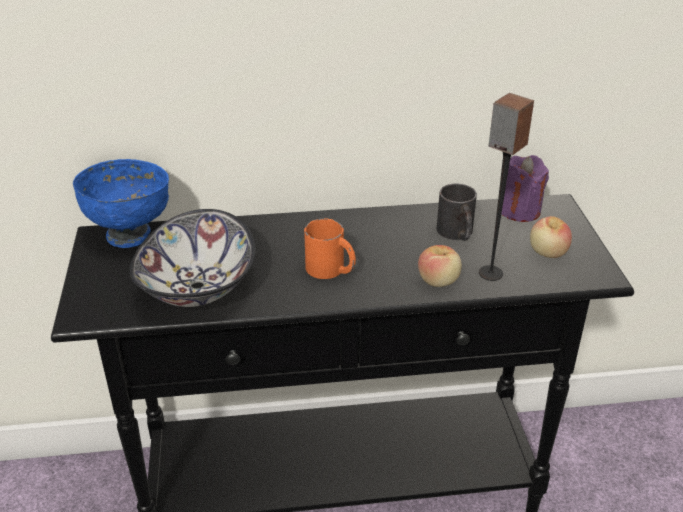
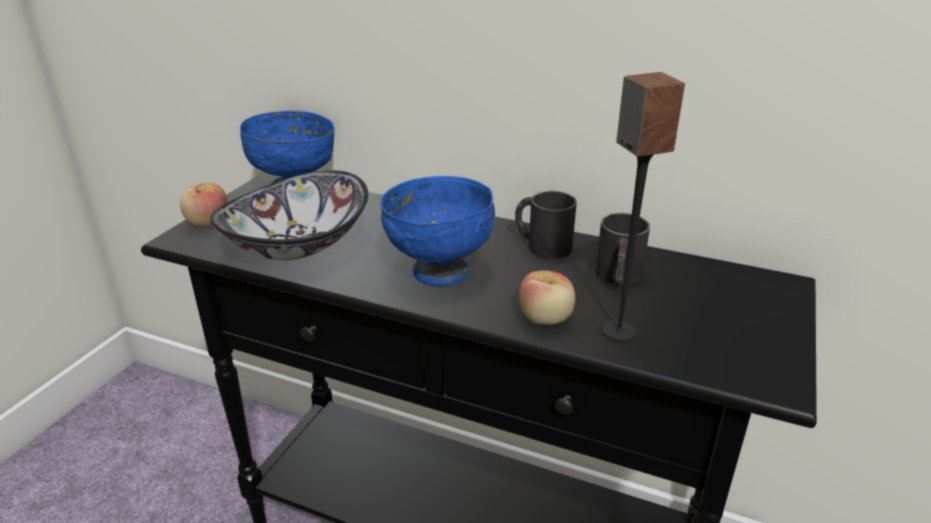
camera: 30 degrees right, 5 degrees down
orange mug [304,218,356,279] -> blue bowl [380,176,495,286]
purple candle [501,155,549,222] -> none
apple [530,216,572,258] -> apple moved to [180,183,227,228]
none -> black mug [515,191,577,259]

